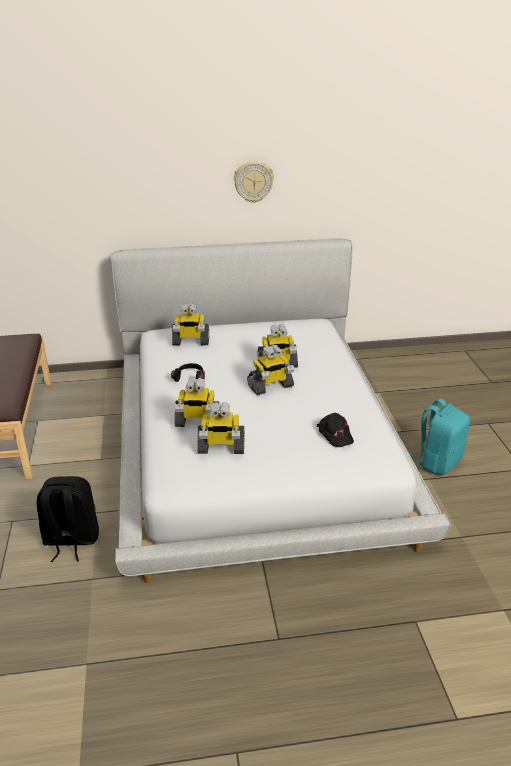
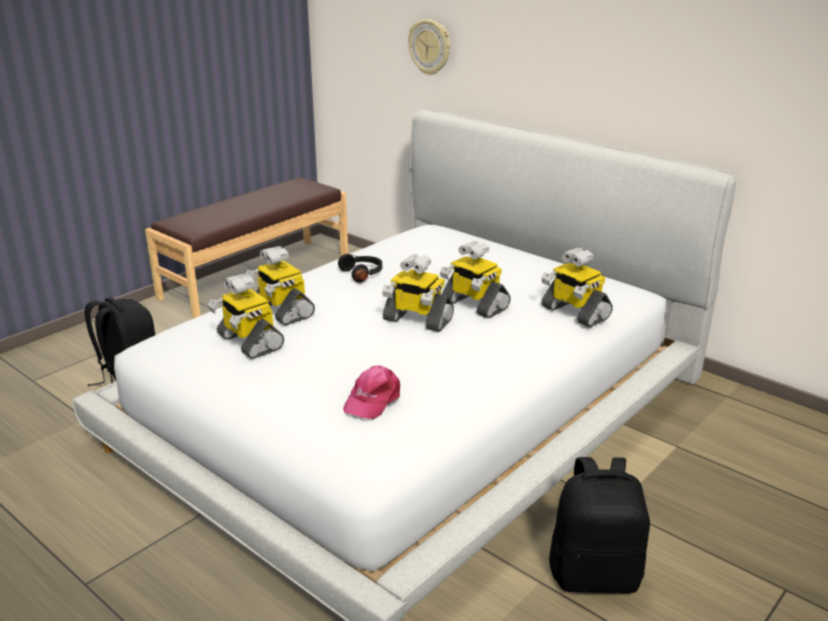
camera: 50 degrees right, 5 degrees down
toy robot [172,303,209,346] -> toy robot moved to [541,248,613,327]
wall clock [234,162,274,203] -> wall clock moved to [408,19,450,75]
black cap [317,413,354,447] -> pink cap [343,365,400,419]
turquoise backpack [410,398,470,475] -> black backpack [549,457,650,593]

